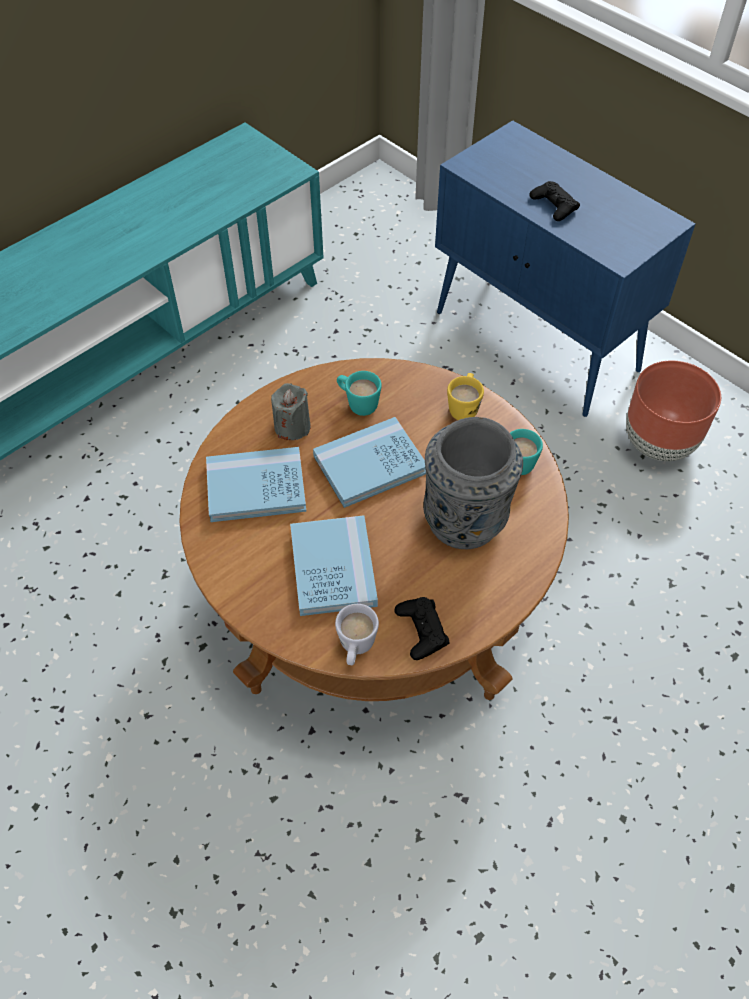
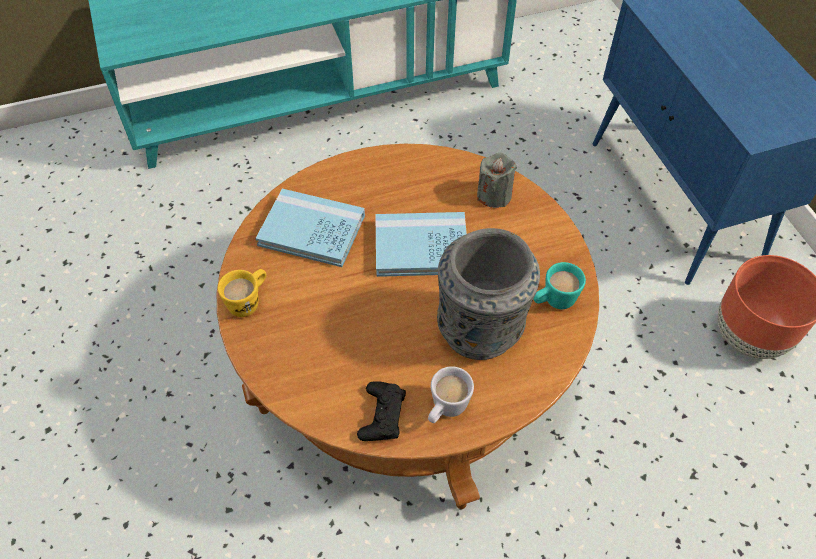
camera: 25 degrees right, 0 degrees up
grey candle [271,383,311,440] -> grey candle moved to [477,152,517,208]
blue book [290,515,378,616] -> none
white mug [335,604,379,665] -> white mug moved to [428,366,474,423]
turquoise mug [337,371,382,416] -> none
yellow mug [447,373,484,420] -> yellow mug moved to [218,269,266,317]
black game controller [529,181,580,221] -> none

